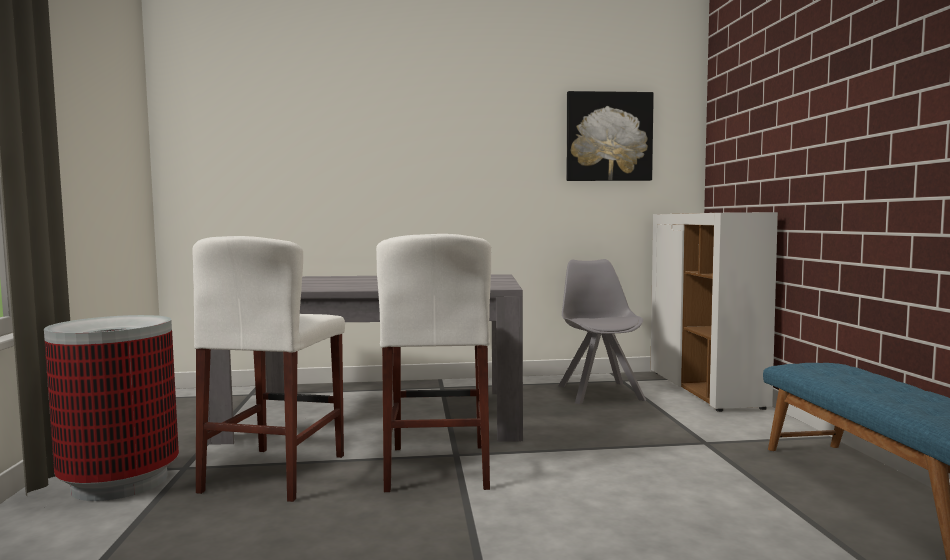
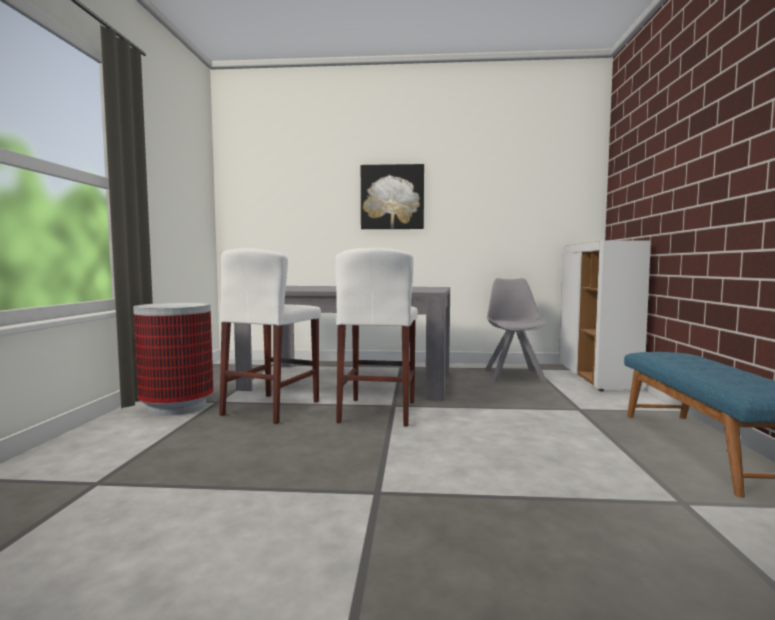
camera: 10 degrees right, 0 degrees up
picture [567,91,654,181] -> picture moved to [361,164,424,229]

